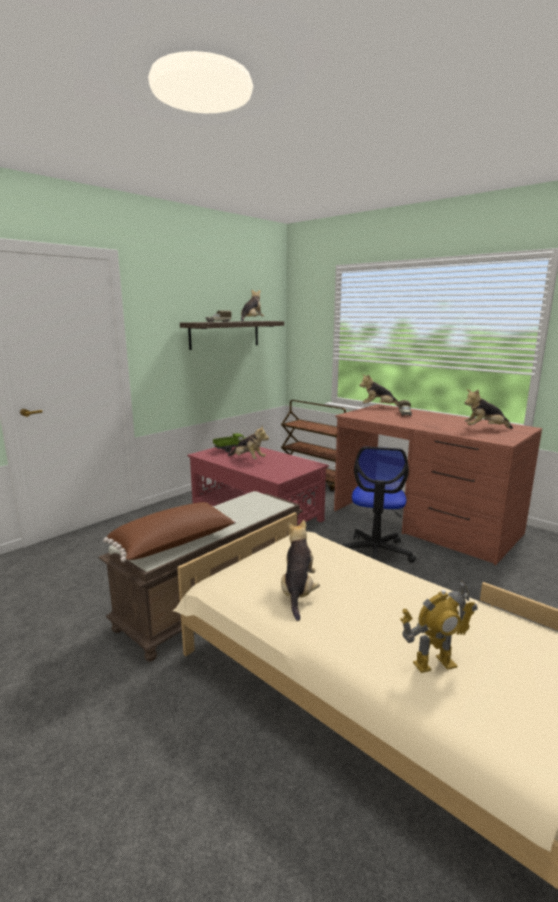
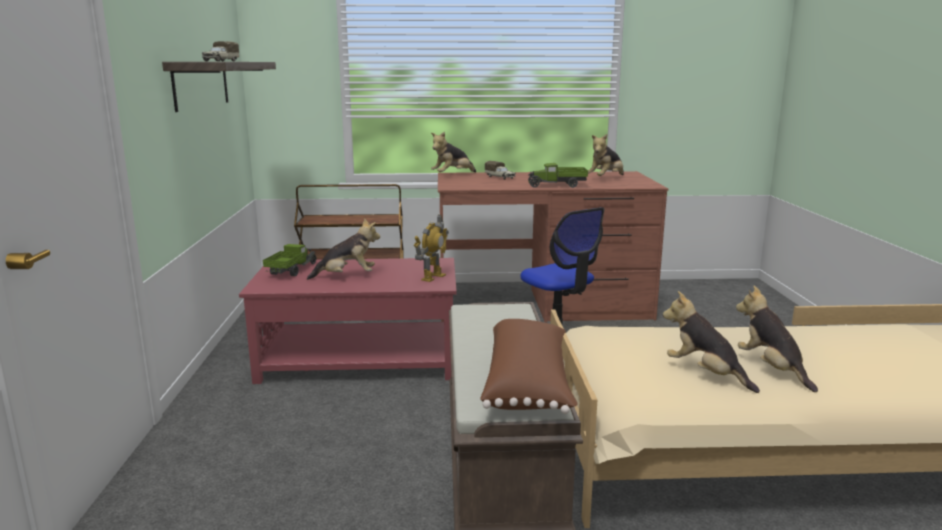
camera: 45 degrees left, 0 degrees up
plush toy [241,289,264,322] -> plush toy moved to [736,286,818,392]
toy robot [400,581,477,673] -> toy robot moved to [414,215,449,282]
none -> toy truck [527,163,588,188]

